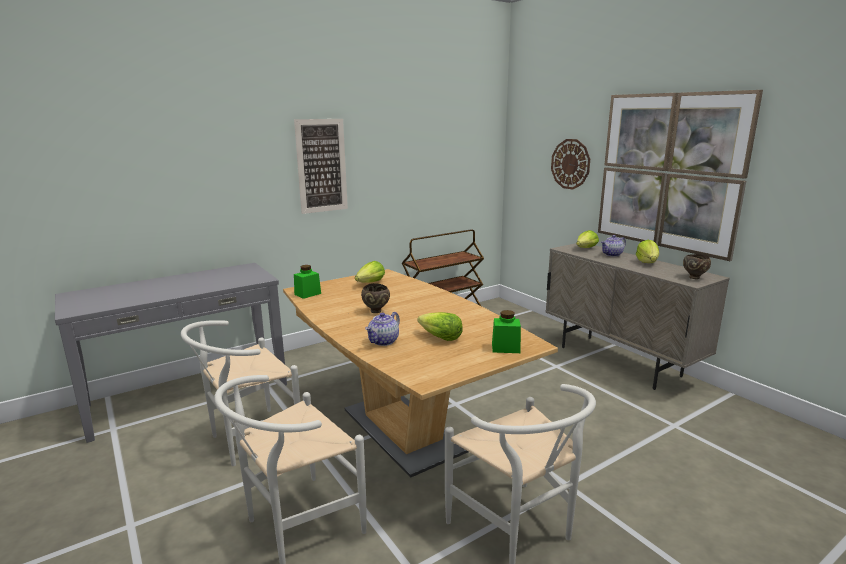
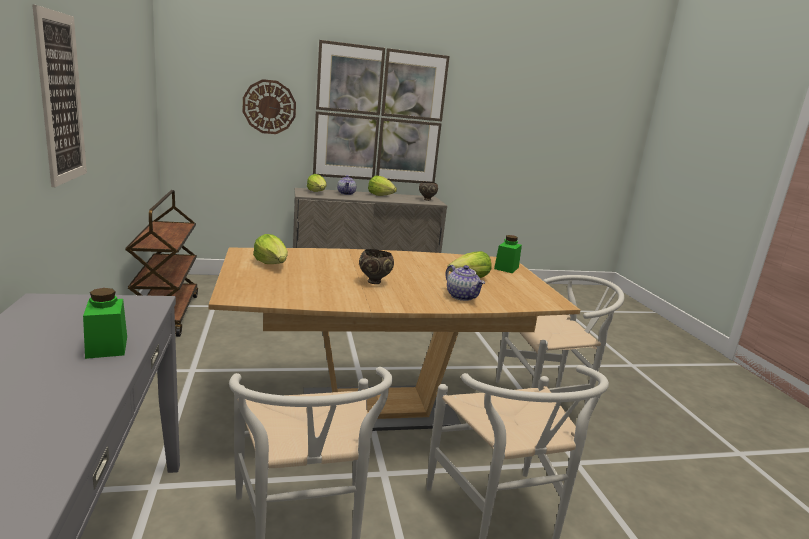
camera: 70 degrees left, 0 degrees up
green jar [294,265,321,299] -> green jar moved to [83,288,127,359]

